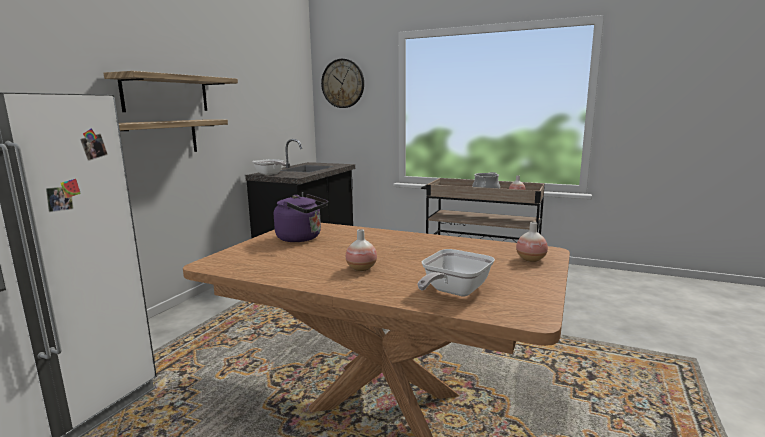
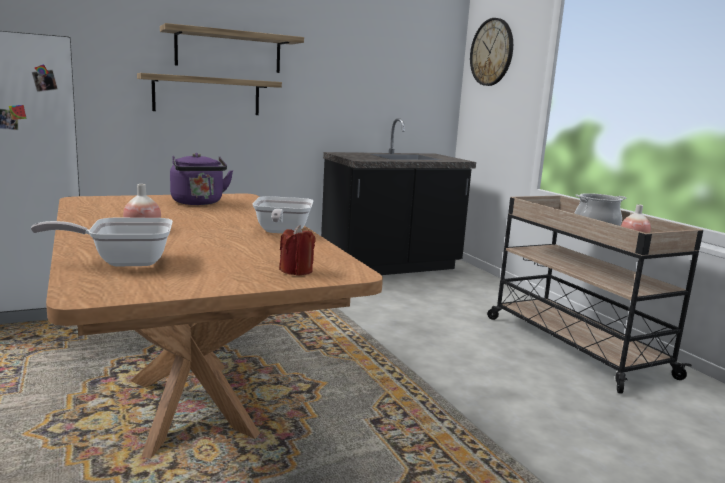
camera: 40 degrees right, 0 degrees up
frying pan [252,159,286,175] -> frying pan moved to [253,196,313,233]
vase [516,222,548,262] -> red candle [279,225,315,276]

